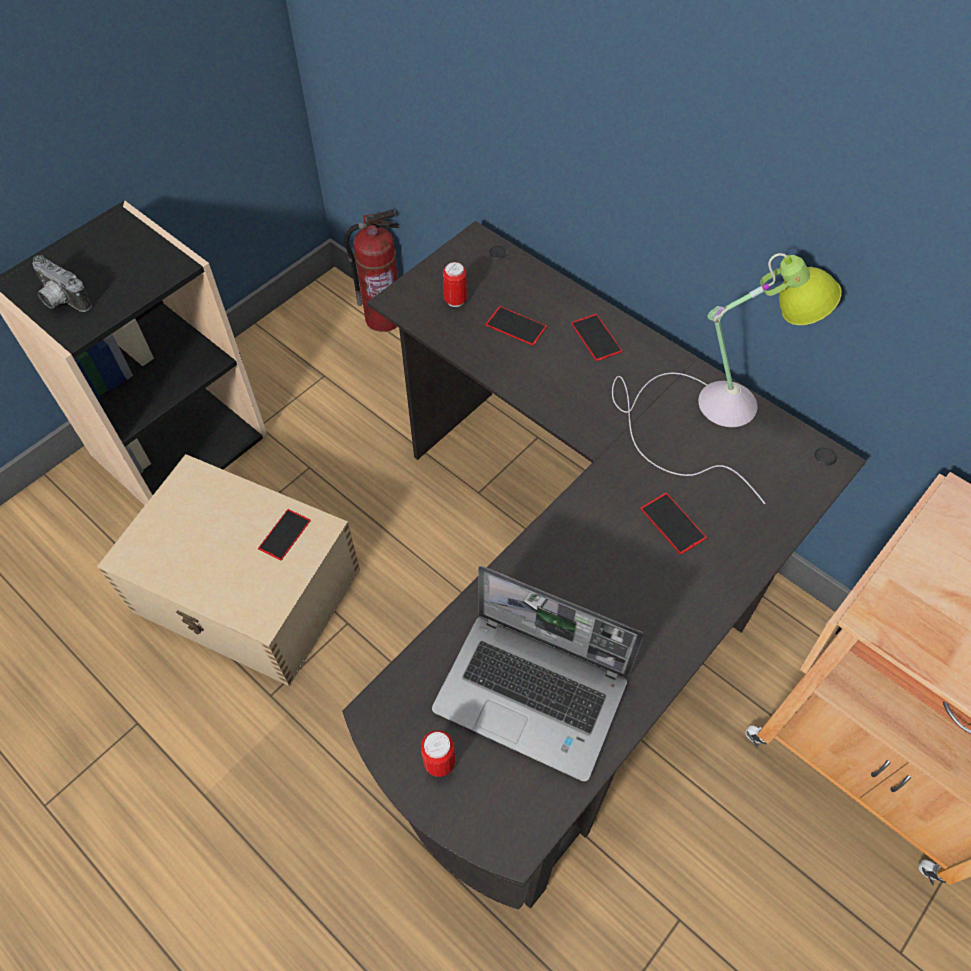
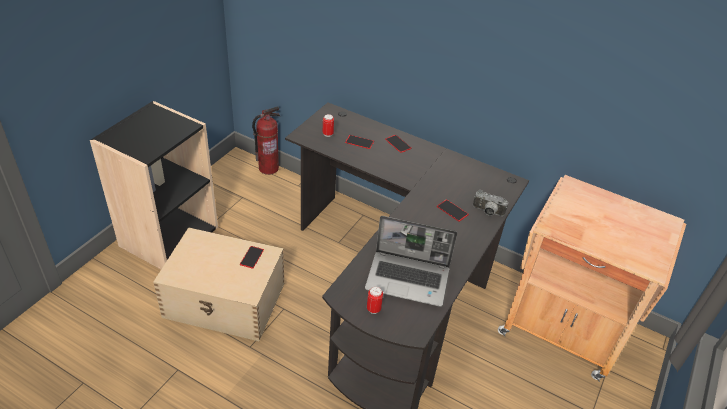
camera: 15 degrees left, 15 degrees down
camera [32,255,92,312] -> camera moved to [473,190,508,216]
table lamp [612,253,842,504] -> none

